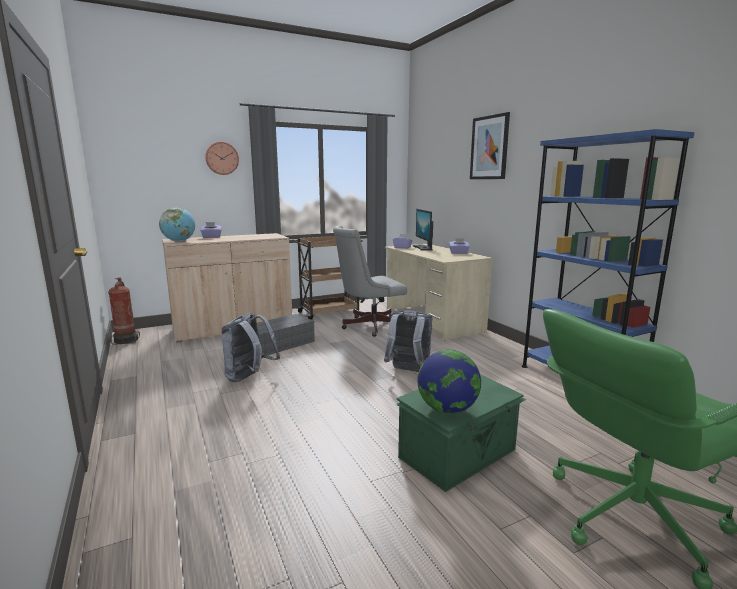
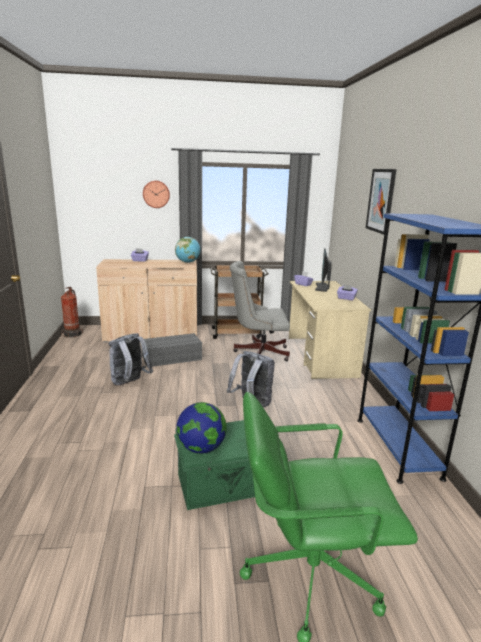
camera: 20 degrees right, 5 degrees up
globe [159,208,195,242] -> globe moved to [175,237,200,263]

